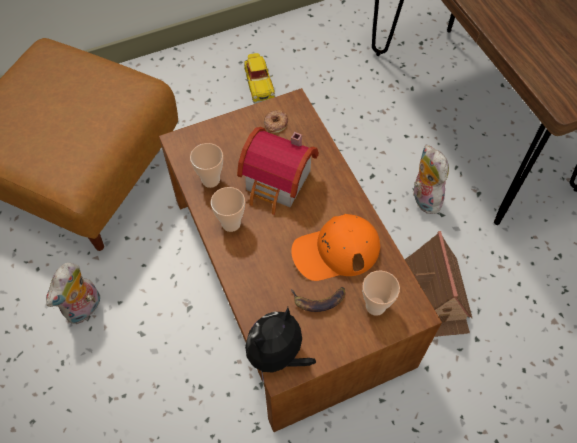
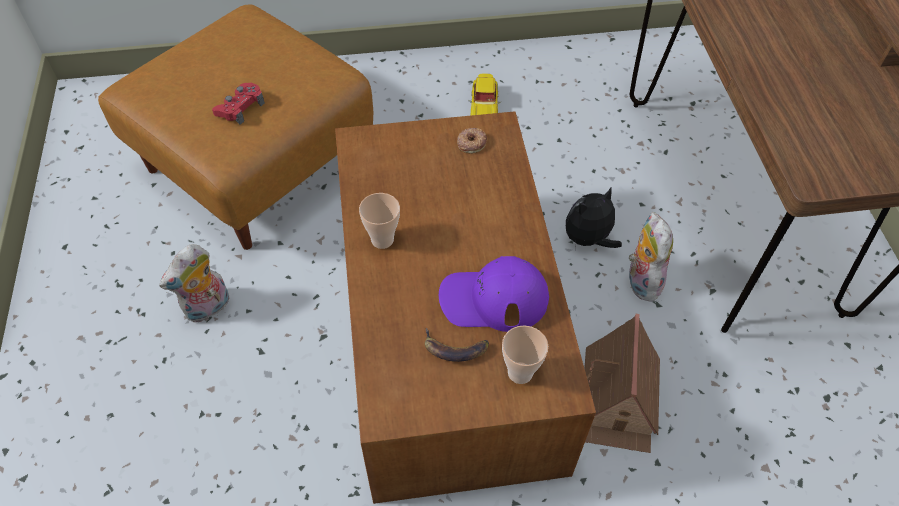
camera: 15 degrees right, 5 degrees down
cup [190,143,223,188] -> none
toy house [237,127,319,215] -> none
plush toy [245,307,316,383] -> plush toy moved to [566,186,622,248]
orange cap [291,214,380,281] -> purple cap [439,256,549,332]
none -> red game controller [212,83,265,125]

